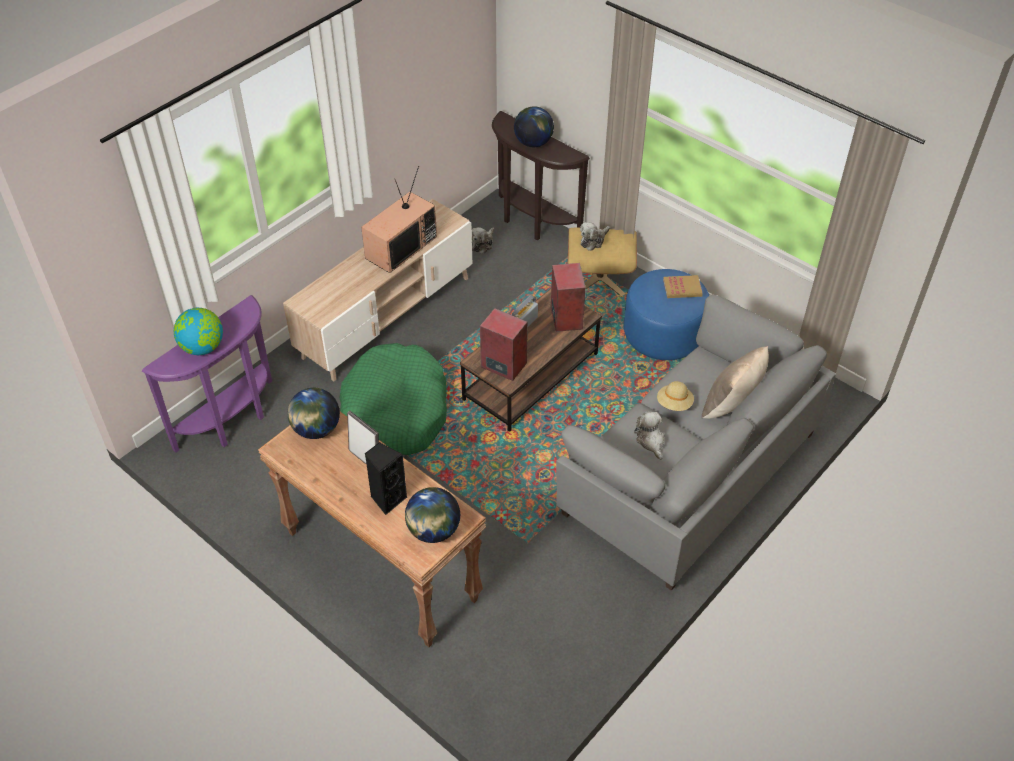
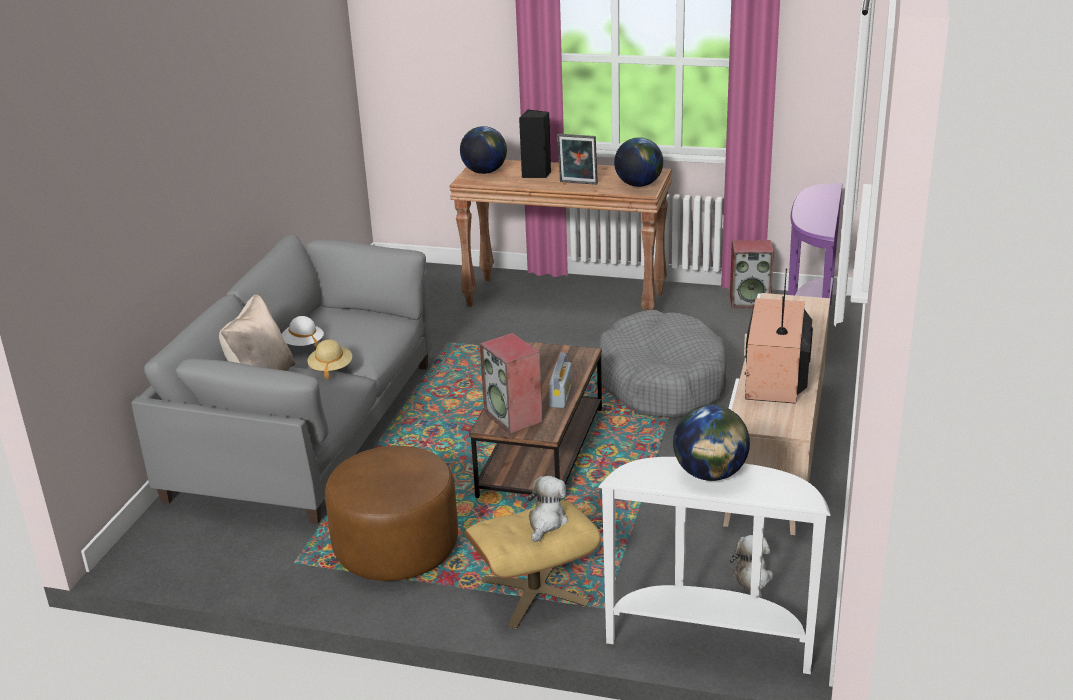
camera: 155 degrees right, 20 degrees down
globe [174,308,223,355] -> none
green dog bed [339,343,447,455] -> grey dog bed [599,310,726,419]
speaker [480,308,528,381] -> speaker moved to [730,240,774,308]
brown console table [492,111,590,241] -> white console table [598,457,830,674]
blue ottoman [624,269,709,360] -> brown ottoman [325,446,458,581]
plush toy [634,412,664,460] -> none
book [663,275,703,298] -> none
none -> white hat [282,316,324,348]

